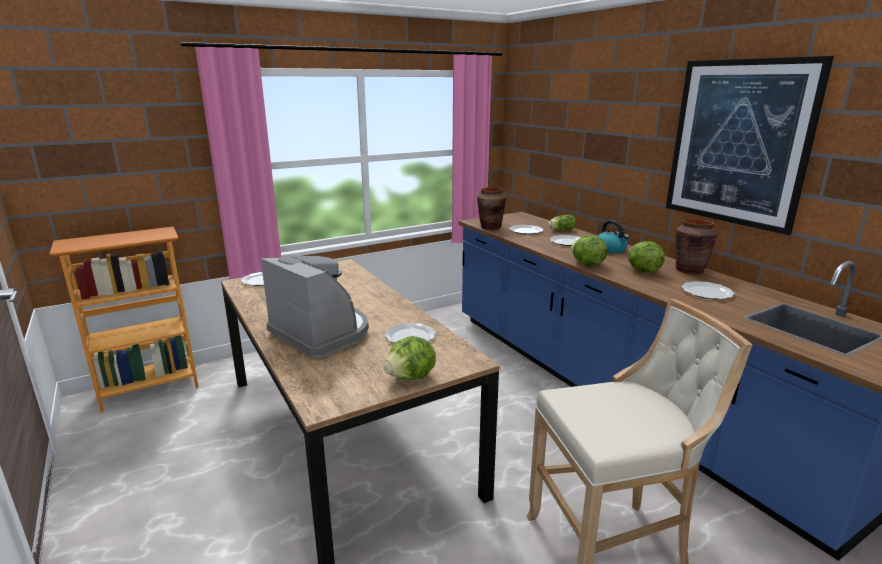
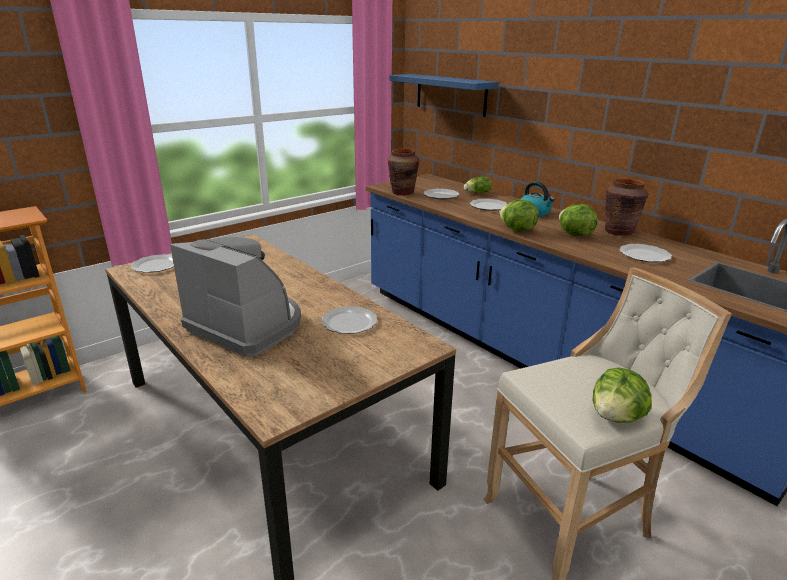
camera: 10 degrees left, 5 degrees up
lettuce [384,336,436,380] -> lettuce moved to [593,368,652,423]
picture [666,56,834,235] -> none
none -> blue shelf [389,74,499,117]

